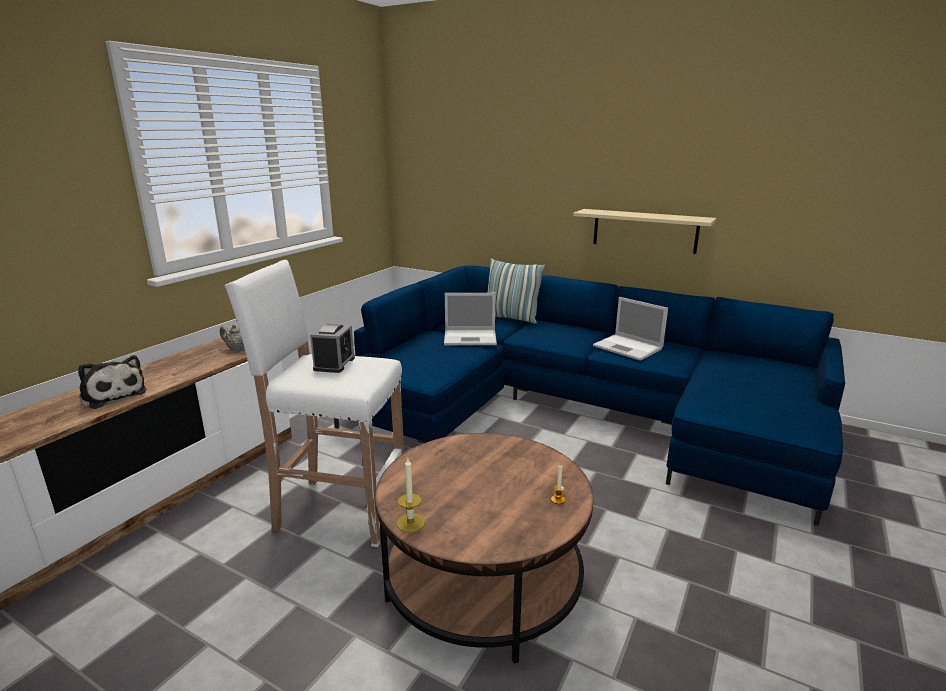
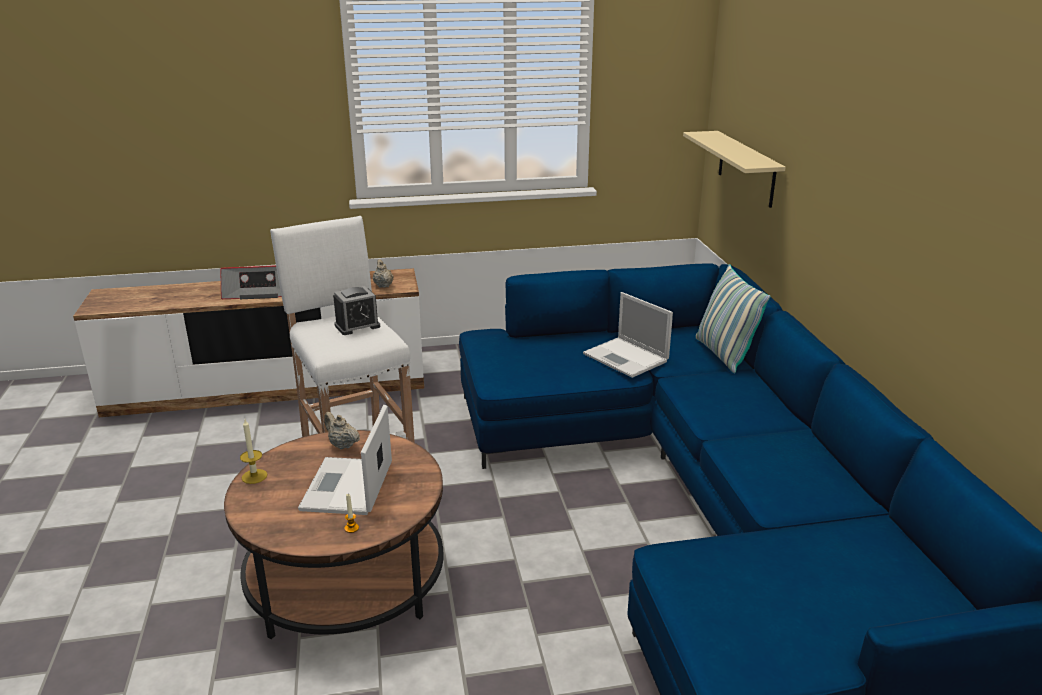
camera: 50 degrees right, 5 degrees up
plush toy [78,355,146,409] -> radio [221,265,282,299]
beige shelf [573,209,716,254] -> beige shelf moved to [683,131,786,208]
laptop [593,297,668,361] -> laptop moved to [298,405,392,515]
none -> beige teapot [324,412,360,449]

